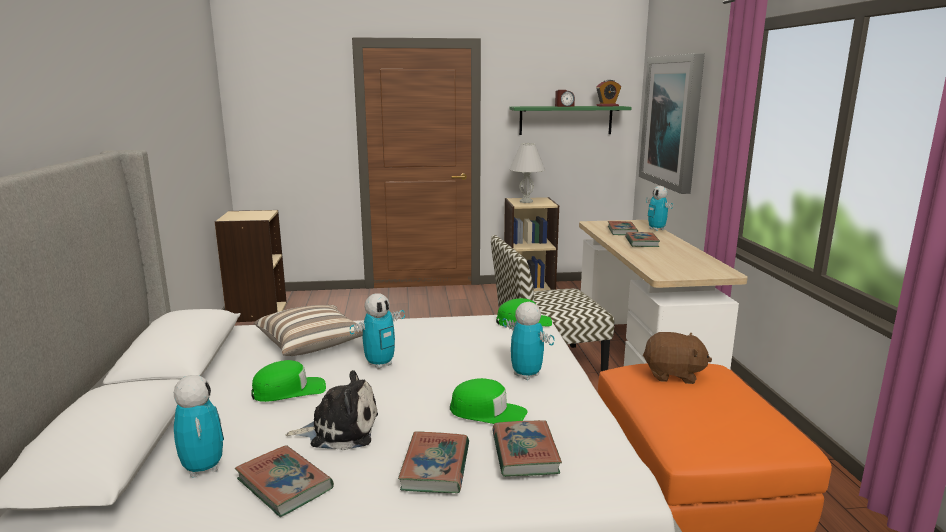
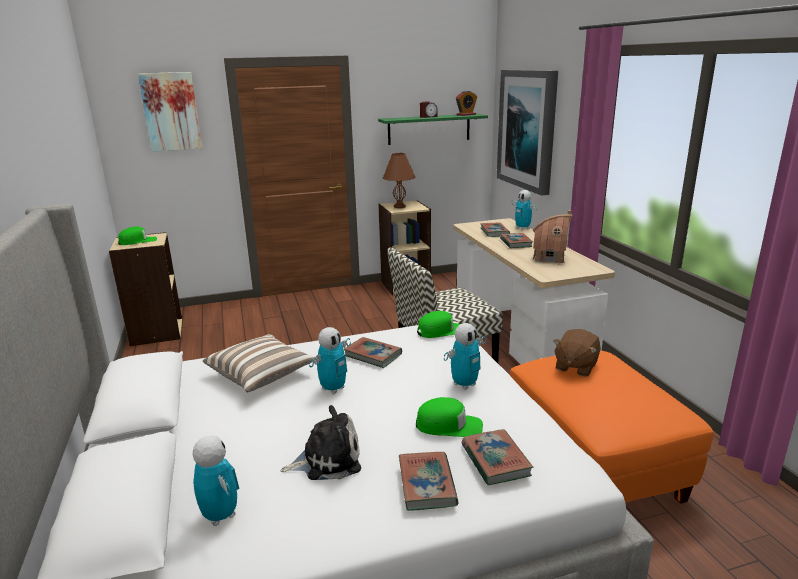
camera: 10 degrees left, 5 degrees up
book [235,445,334,517] -> book moved to [344,337,402,368]
green cap [251,360,326,402] -> green cap moved to [118,227,157,245]
toy robot [503,302,554,380] -> toy robot turned 105 degrees clockwise [444,323,486,390]
white table lamp [509,143,545,203] -> brown table lamp [383,153,415,208]
brown plush toy [643,332,712,384] -> brown plush toy turned 120 degrees clockwise [553,329,601,376]
none -> picture [138,72,202,152]
none -> toy house [533,210,572,263]

